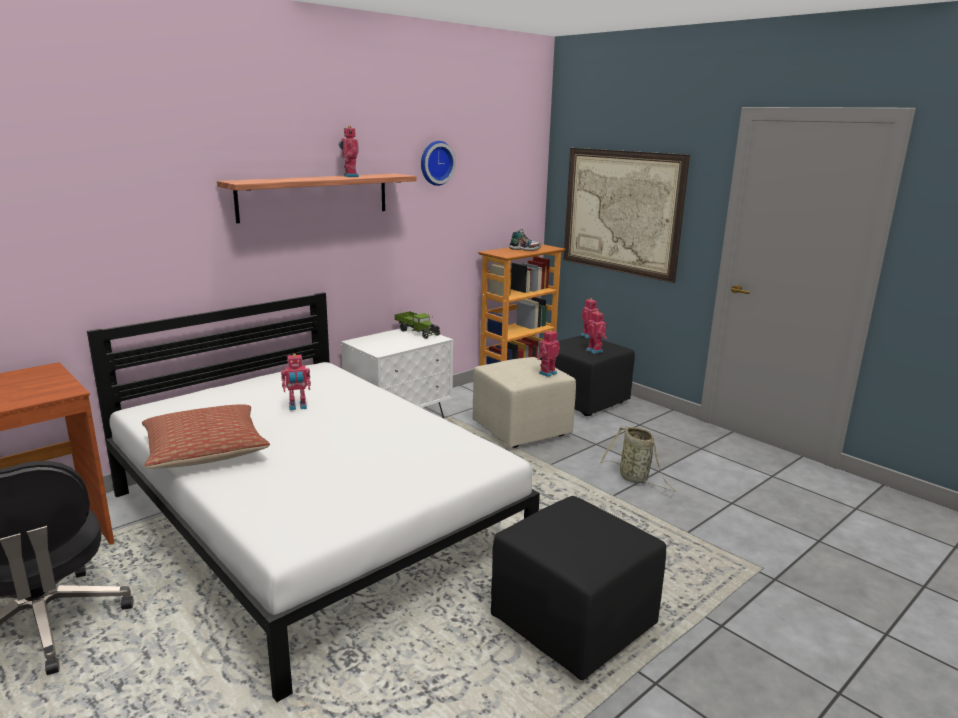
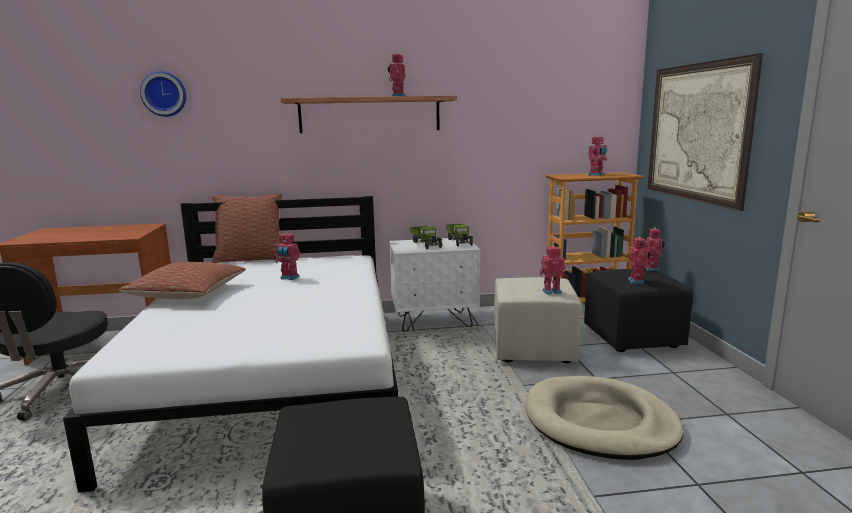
camera: 35 degrees right, 5 degrees down
wall clock [421,141,456,186] -> wall clock moved to [140,71,186,117]
shoe [509,229,541,251] -> toy robot [588,135,607,176]
basket [600,426,676,492] -> beige dog bed [526,376,684,460]
none -> pillow [212,193,282,263]
none -> toy truck [410,226,442,249]

